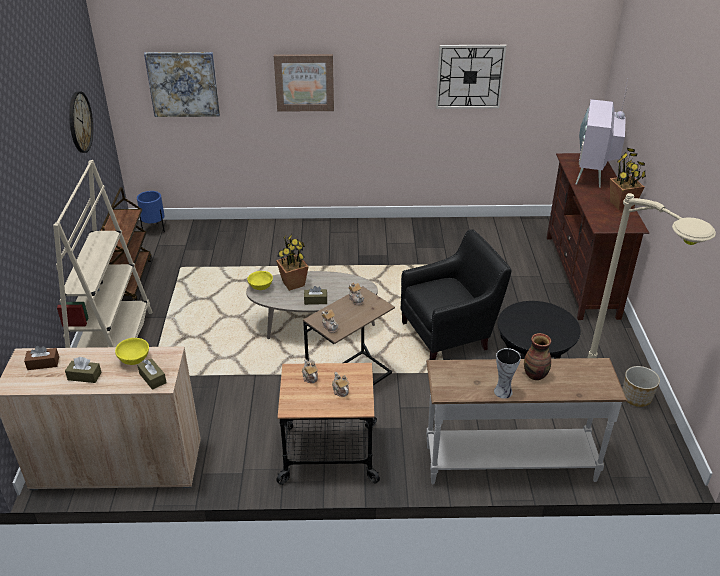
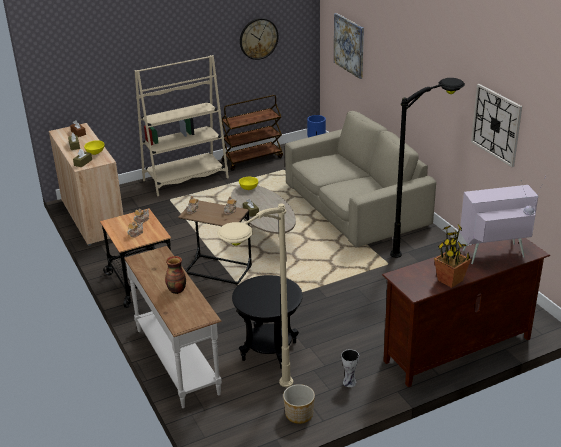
camera: 65 degrees right, 5 degrees down
picture [274,54,334,112] -> none
potted plant [276,234,309,291] -> none
black armchair [400,230,511,360] -> none
vase [494,348,521,399] -> vase moved to [341,349,359,387]
none -> beige sofa [285,111,436,248]
none -> black floor lamp [390,78,465,258]

